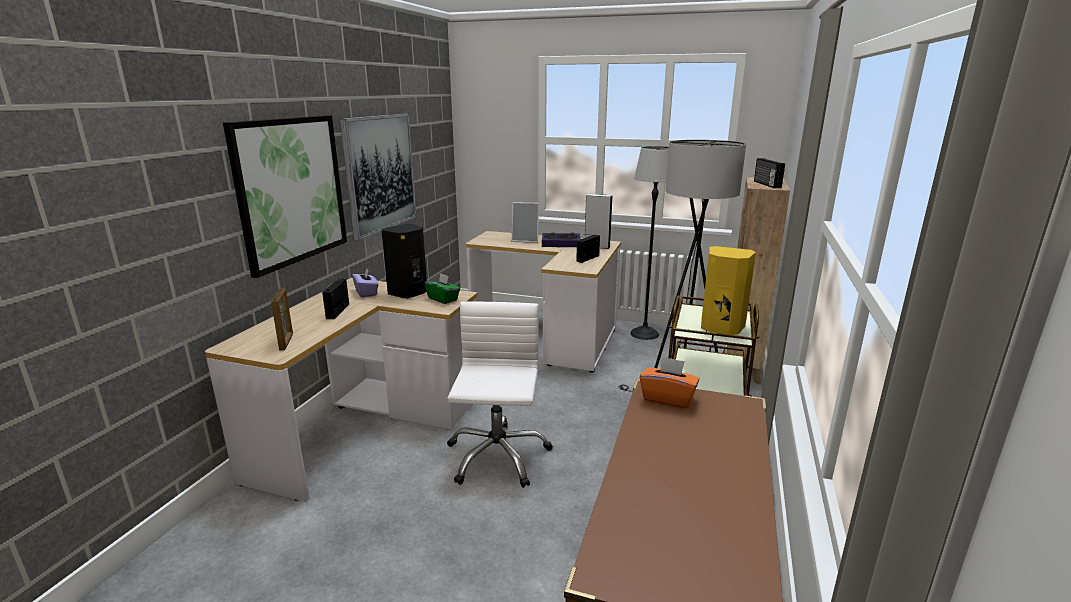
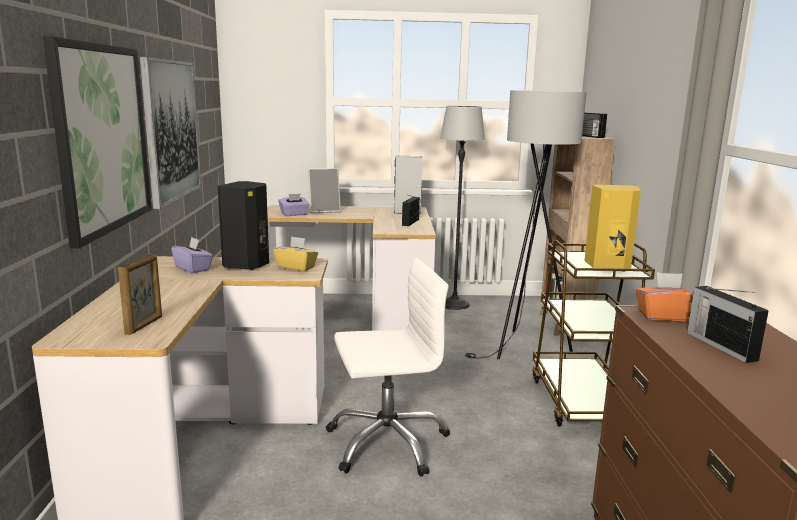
camera: 20 degrees left, 5 degrees down
picture frame [271,288,293,351] -> picture frame turned 45 degrees clockwise [118,254,162,335]
radio [322,278,349,319] -> radio moved to [687,286,769,363]
green tissue box [424,273,460,304] -> yellow tissue box [273,236,318,271]
white office chair [447,301,553,488] -> white office chair turned 90 degrees clockwise [326,258,450,476]
book [542,232,580,247] -> none
none -> purple tissue box [278,194,310,216]

